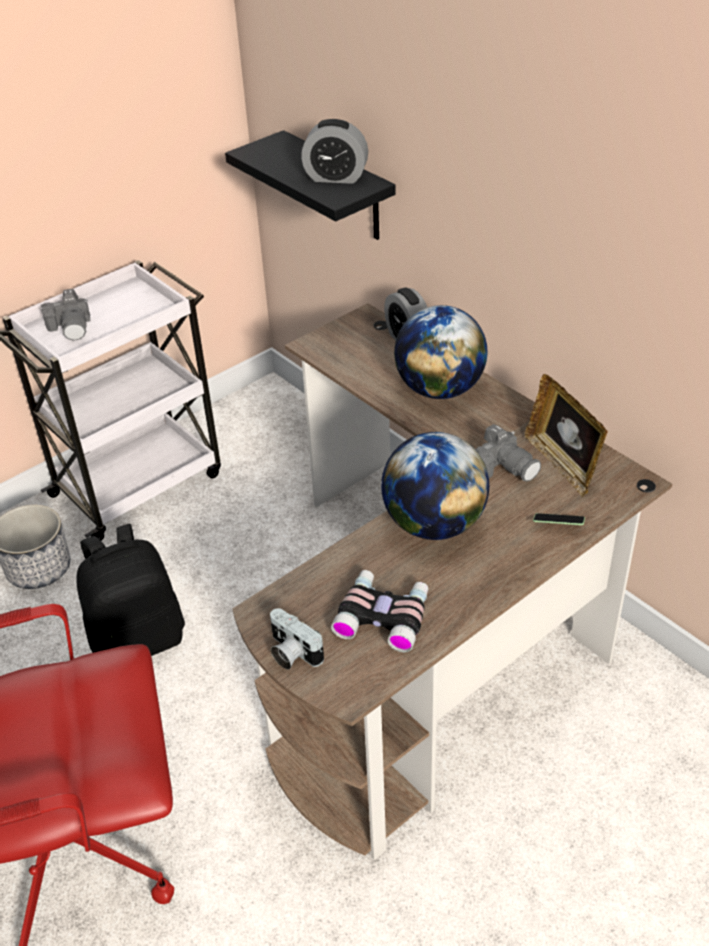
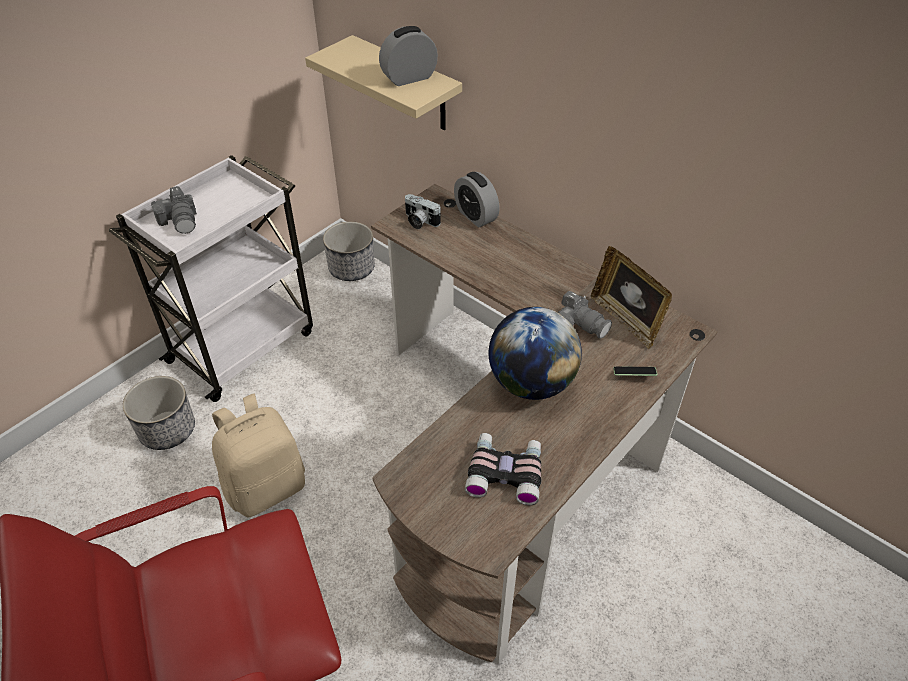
camera: 10 degrees left, 5 degrees up
black backpack [76,524,185,656] -> beige backpack [212,394,305,517]
black shelf [225,130,396,240] -> beige shelf [305,35,462,130]
camera [270,608,324,670] -> camera moved to [405,194,441,229]
alarm clock [301,119,368,184] -> alarm clock turned 150 degrees clockwise [379,26,438,86]
globe [394,305,487,399] -> none
none -> planter [323,221,375,281]

